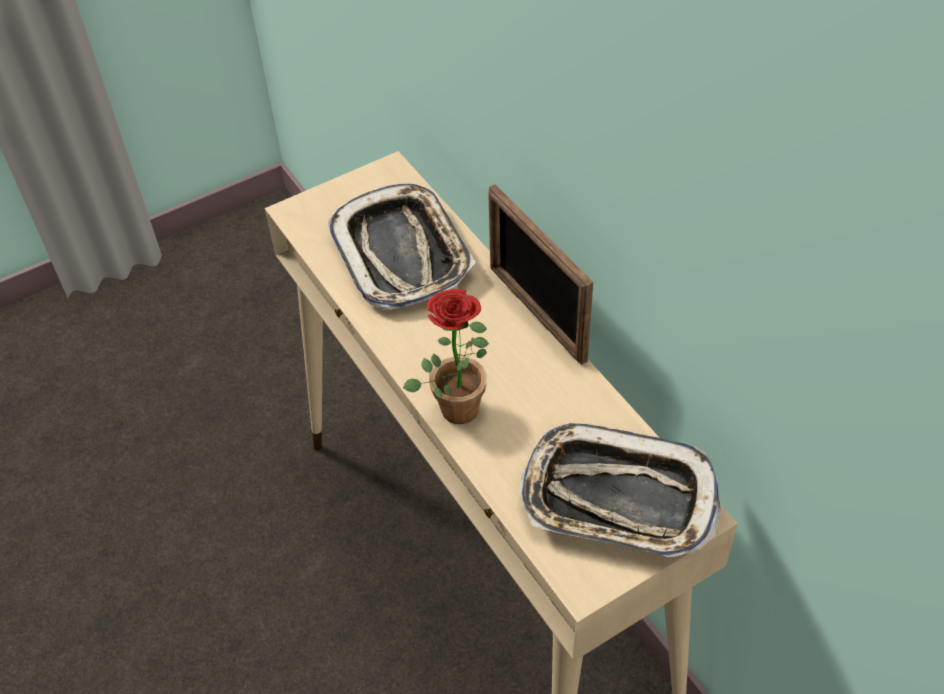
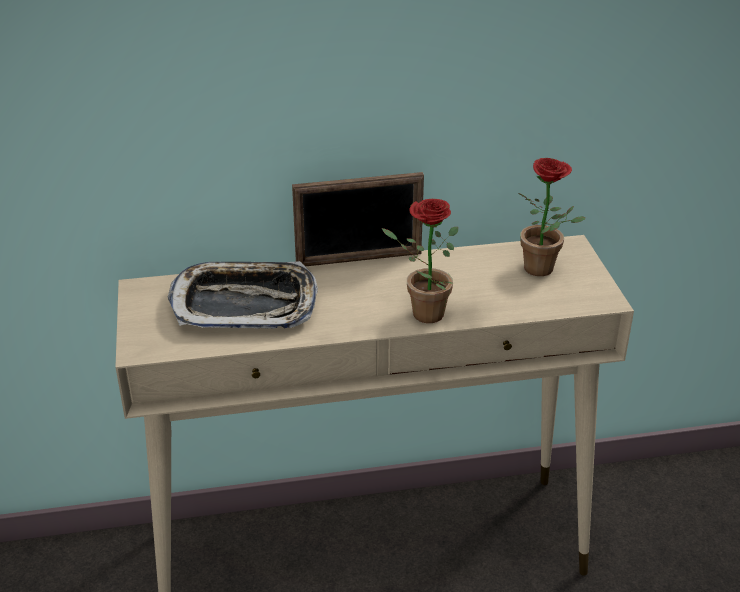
camera: 70 degrees left, 15 degrees down
tray [520,423,721,557] -> potted plant [518,158,585,276]

